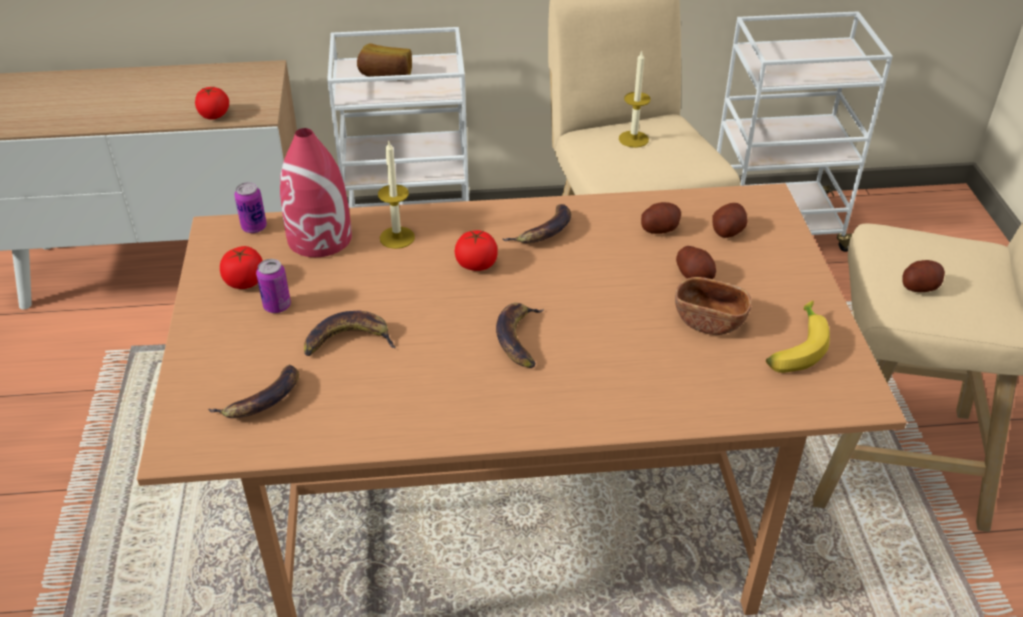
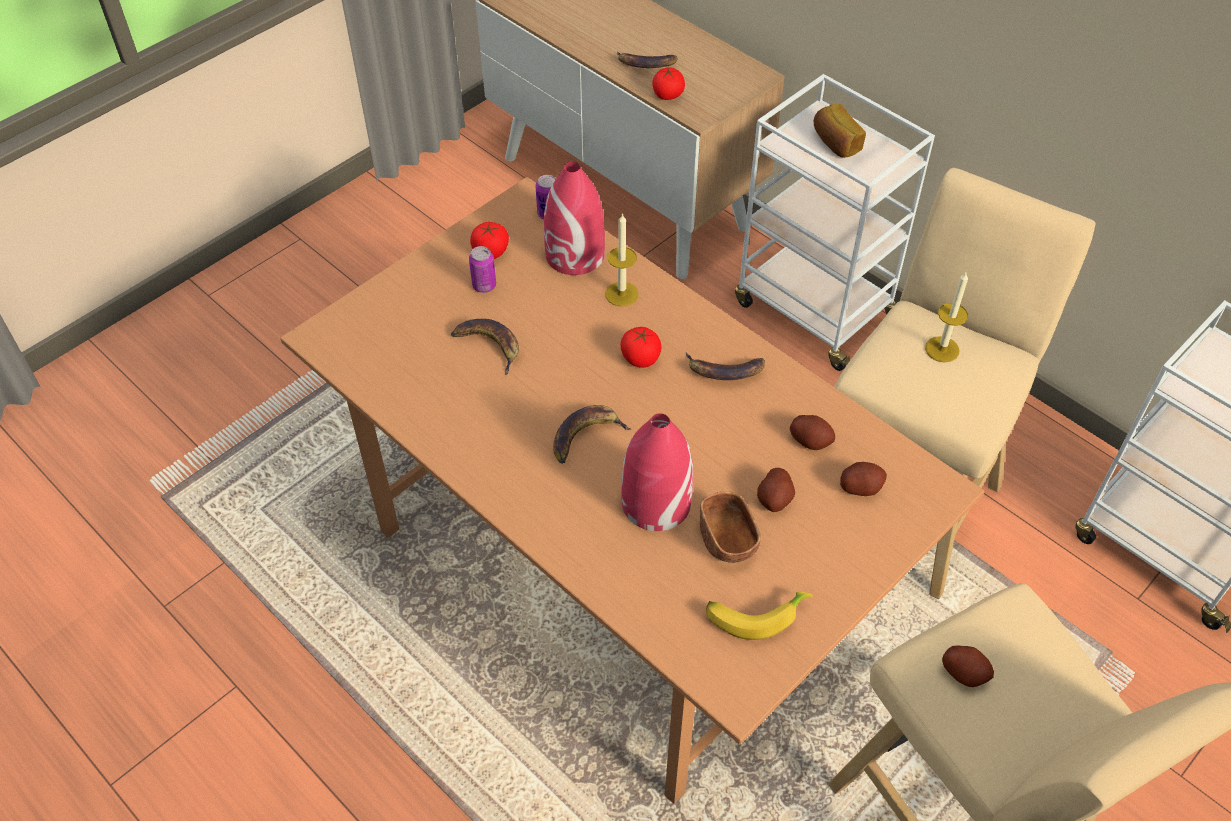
camera: 50 degrees right, 10 degrees up
banana [208,365,299,418] -> banana moved to [617,51,678,68]
none -> red vase [622,413,693,531]

